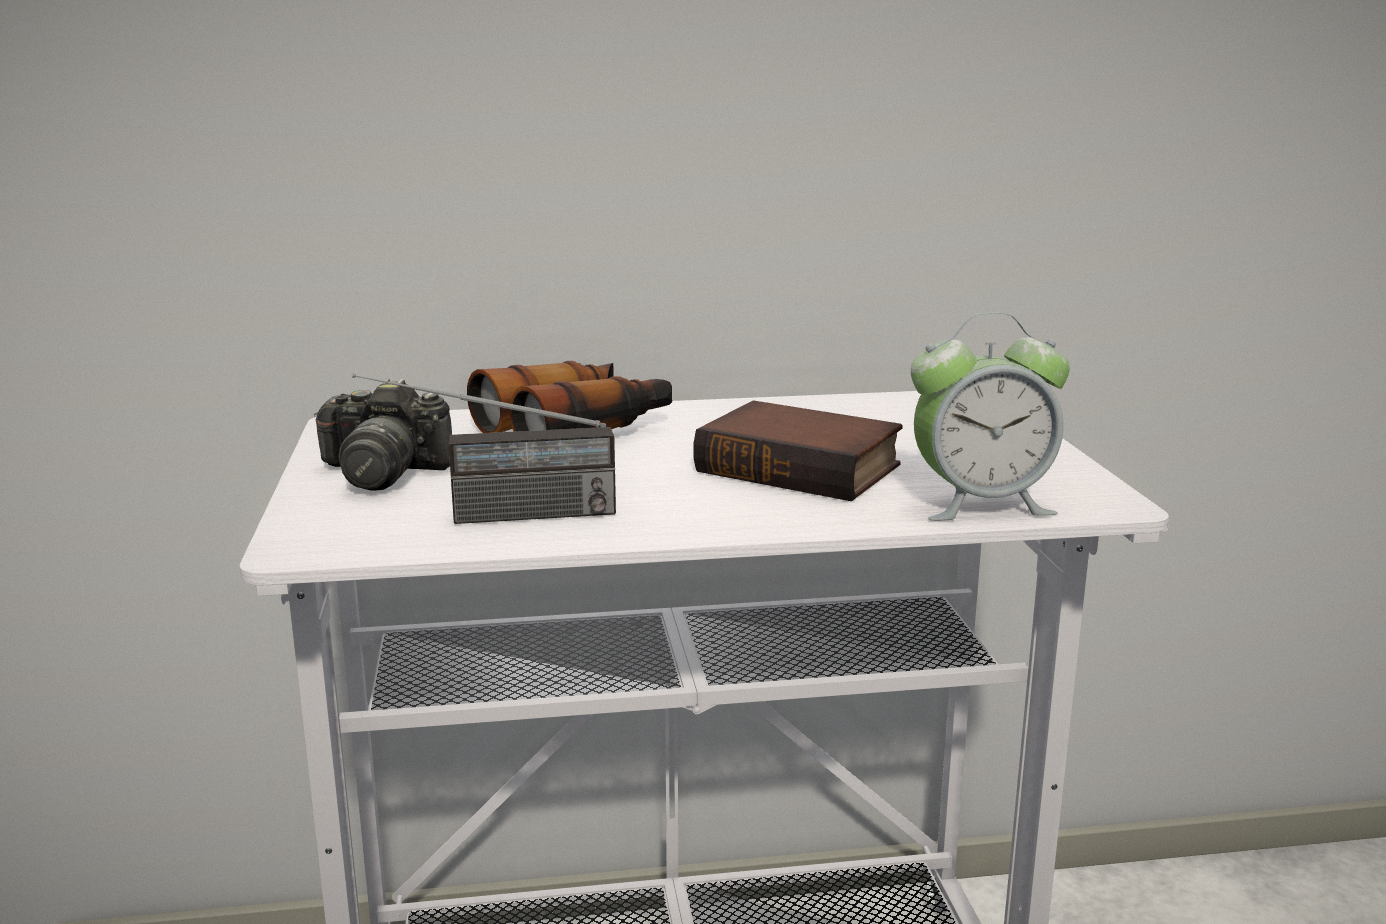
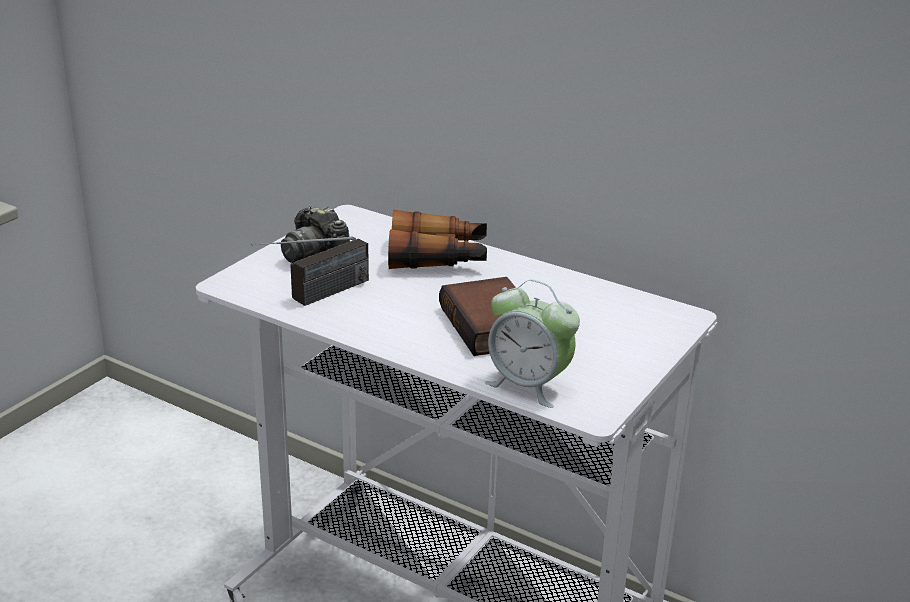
camera: 40 degrees right, 10 degrees up
radio [352,373,616,524] -> radio turned 75 degrees counterclockwise [251,236,369,306]

